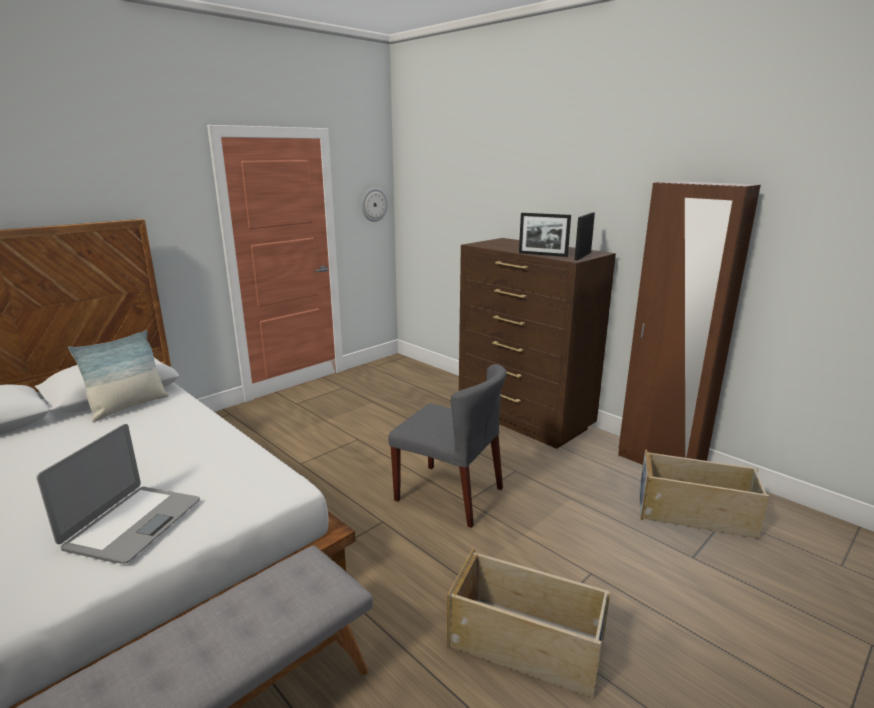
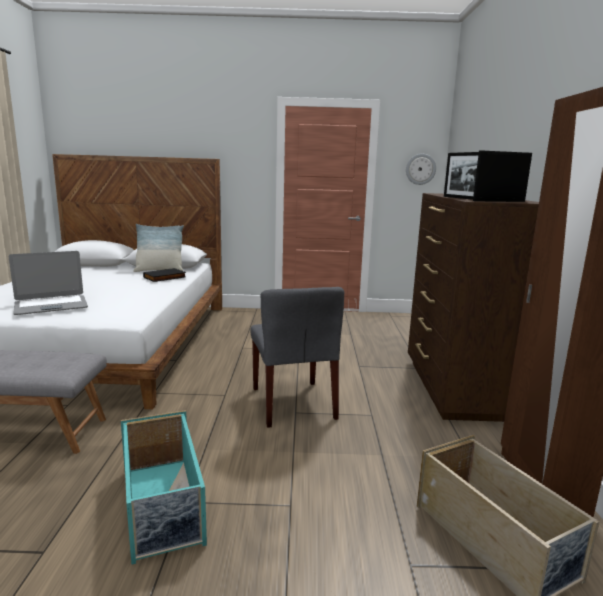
camera: 45 degrees right, 5 degrees down
beige storage box [447,548,610,698] -> turquoise storage box [121,410,207,565]
none -> black book [143,268,186,282]

